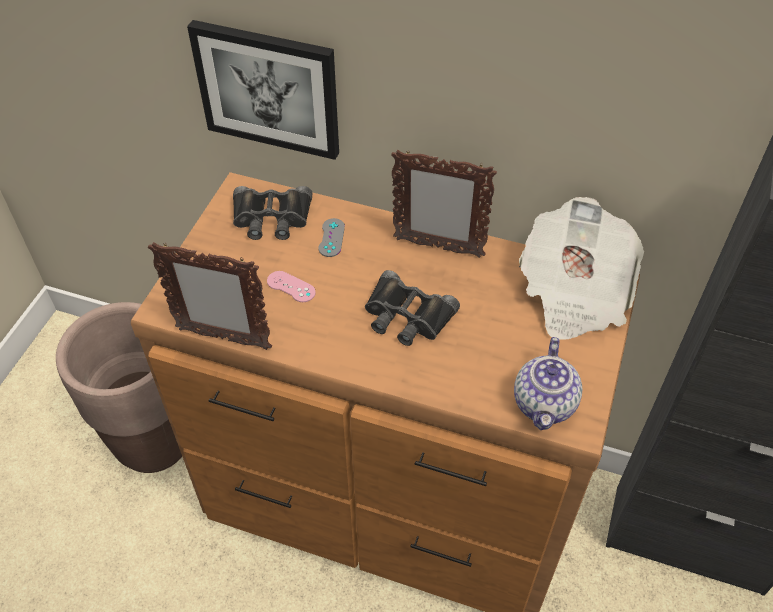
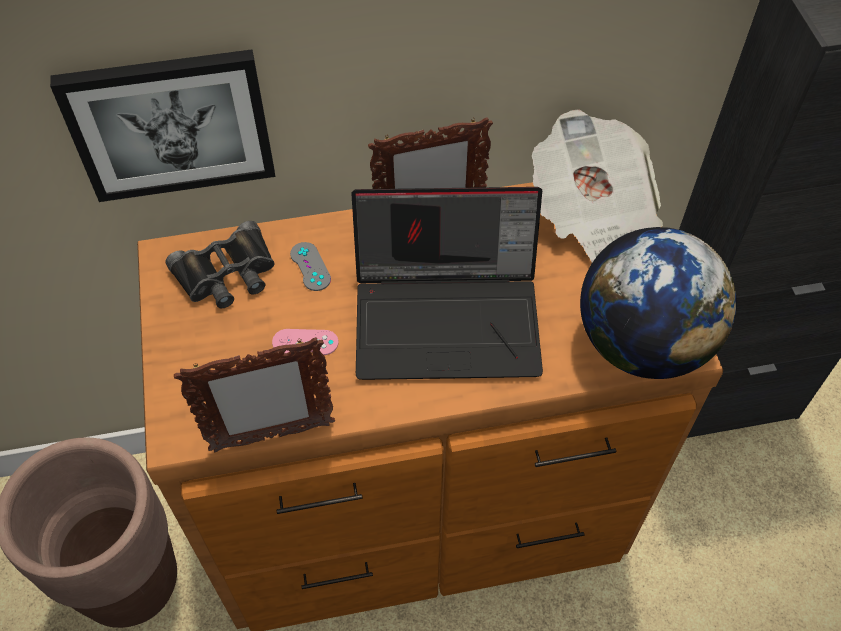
camera: 30 degrees left, 5 degrees up
black binoculars [365,270,460,346] -> laptop [351,187,543,380]
teapot [514,337,582,430] -> globe [580,227,737,379]

